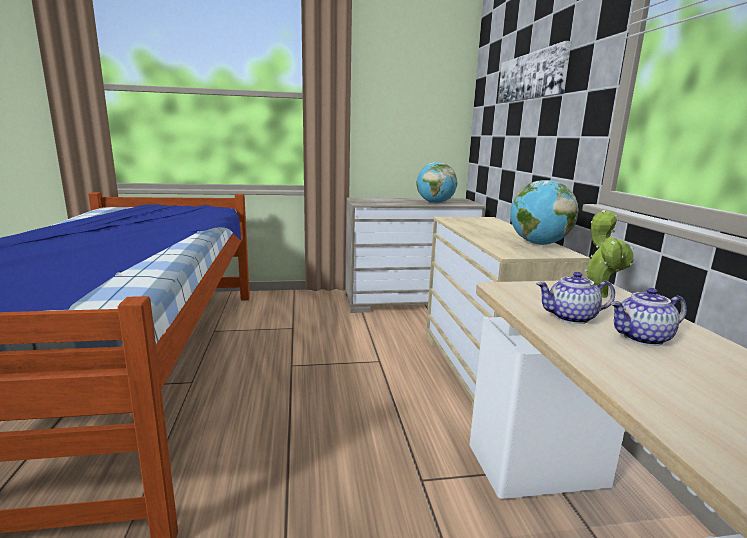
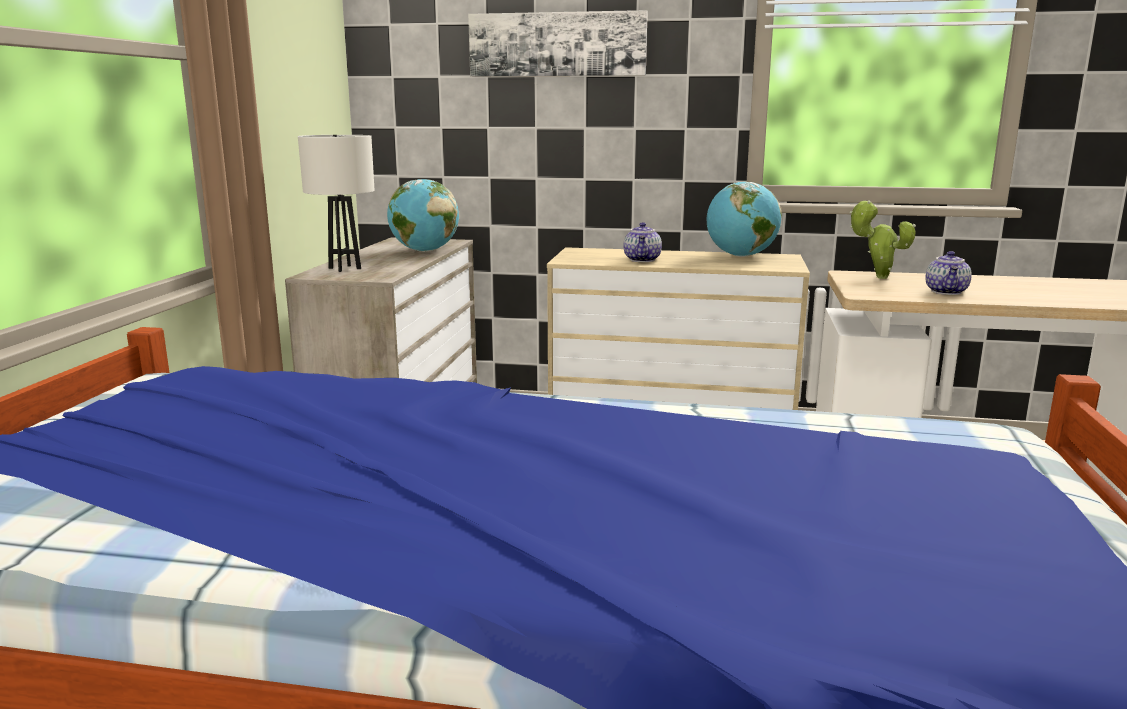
camera: 70 degrees left, 0 degrees up
teapot [610,288,687,346] -> teapot moved to [624,222,662,262]
none -> white table lamp [298,135,374,272]

